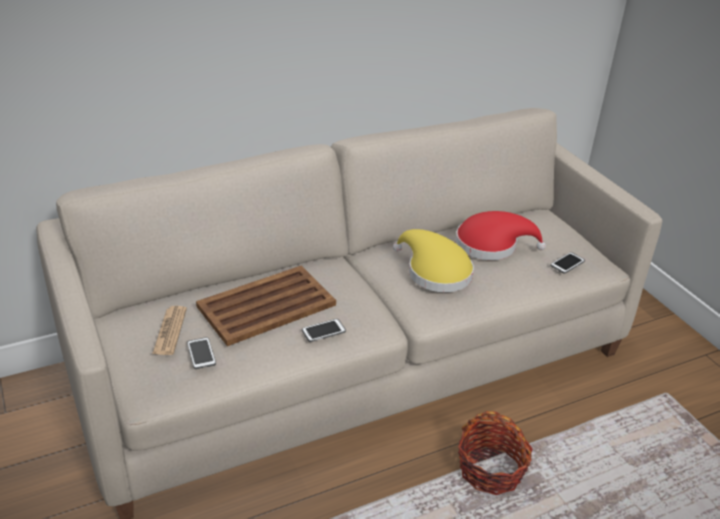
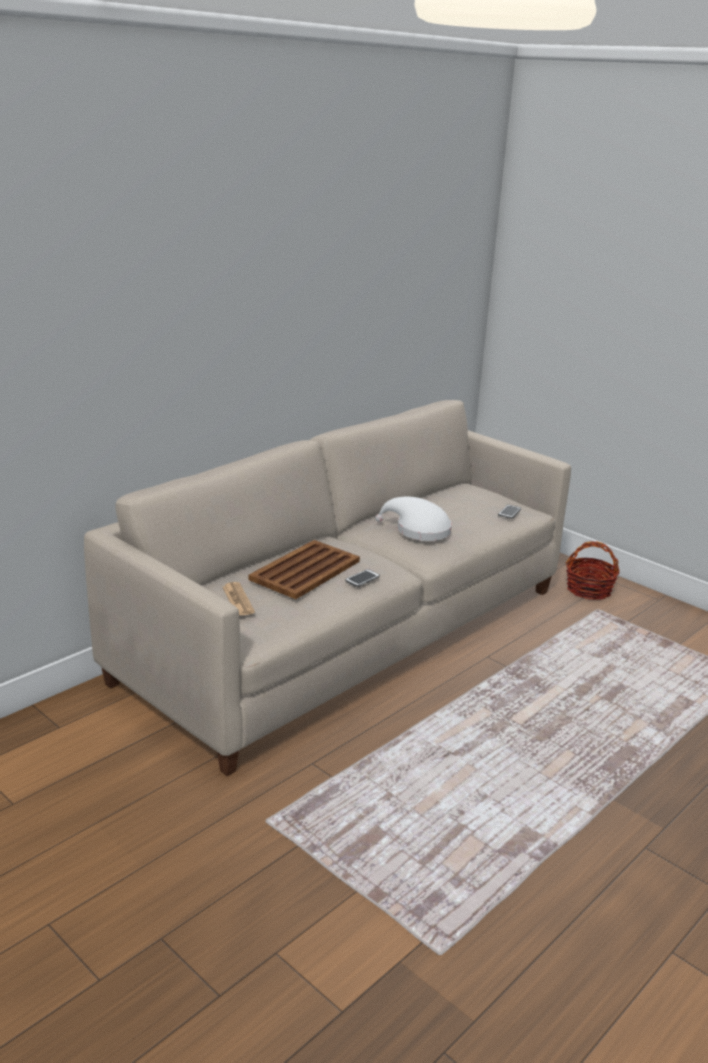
camera: 20 degrees left, 10 degrees down
phone [187,337,216,369] -> none
yellow hat [393,229,474,292] -> white hat [375,497,452,541]
red hat [455,211,546,260] -> none
basket [458,411,533,495] -> basket moved to [566,541,620,600]

